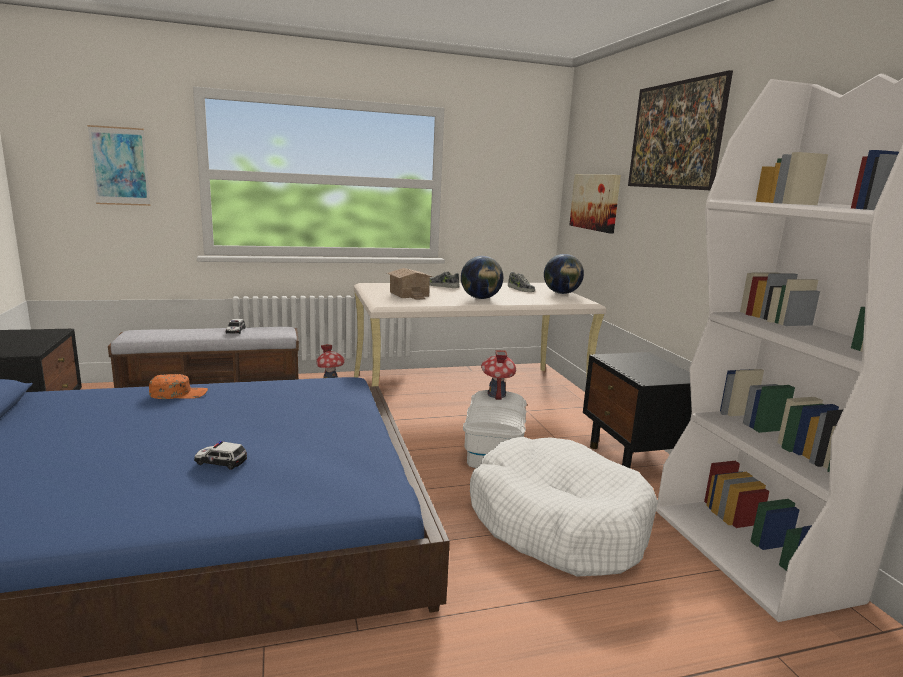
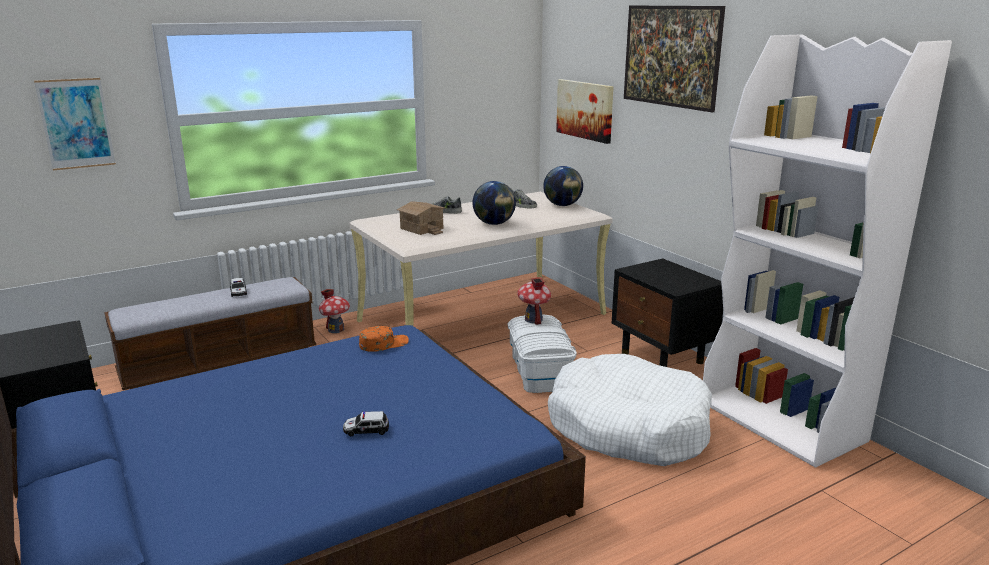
camera: 15 degrees left, 5 degrees up
orange cap [149,374,208,399] -> orange cap moved to [359,326,409,352]

